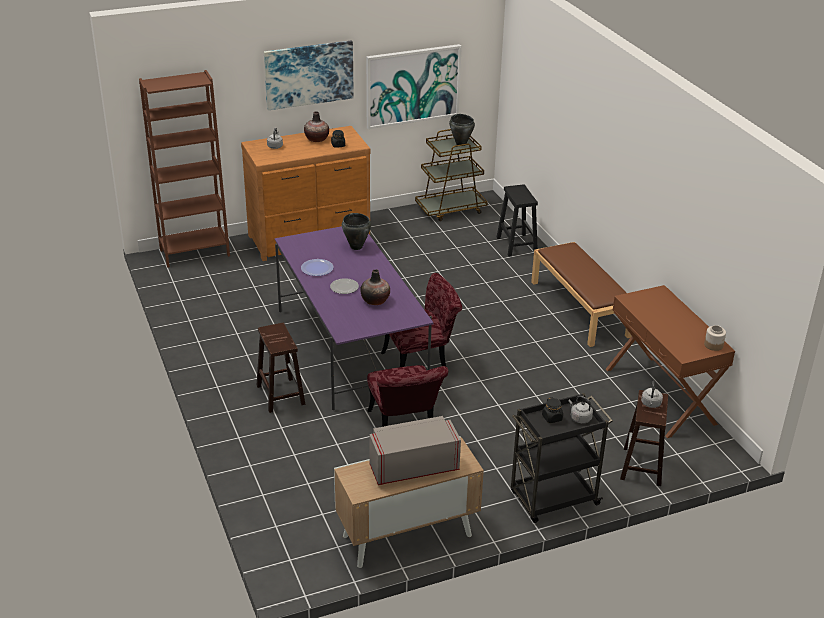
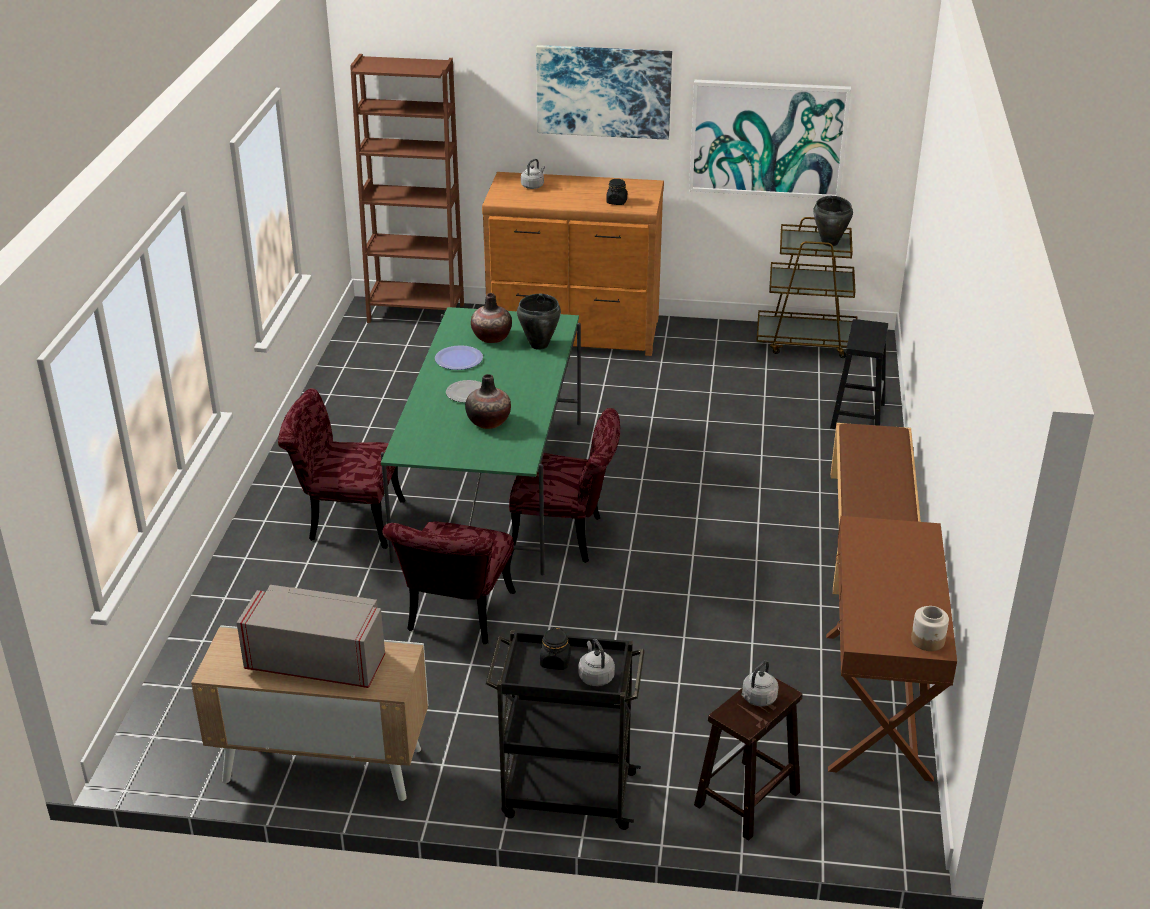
camera: 30 degrees right, 0 degrees up
brown stool [257,323,305,413] -> red chair [278,388,405,549]
purple dining table [275,226,434,410] -> green dining table [381,307,581,575]
vase [304,111,329,142] -> vase moved to [471,293,512,343]

